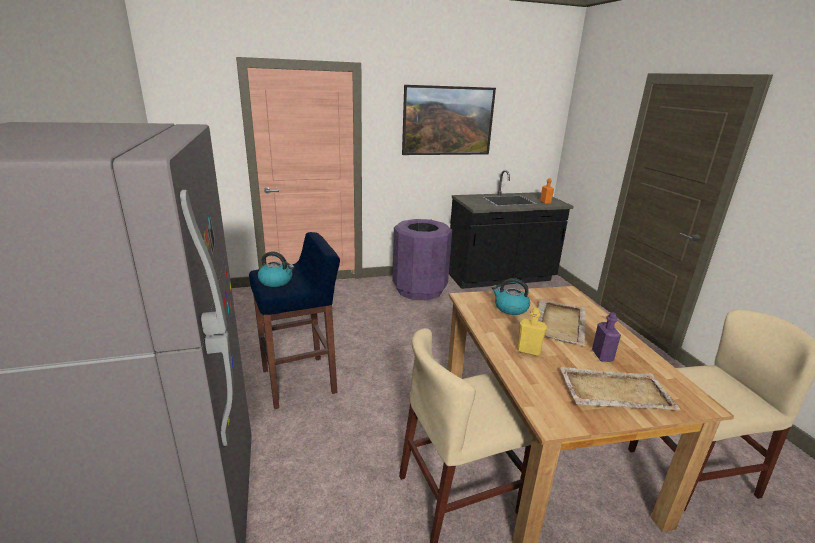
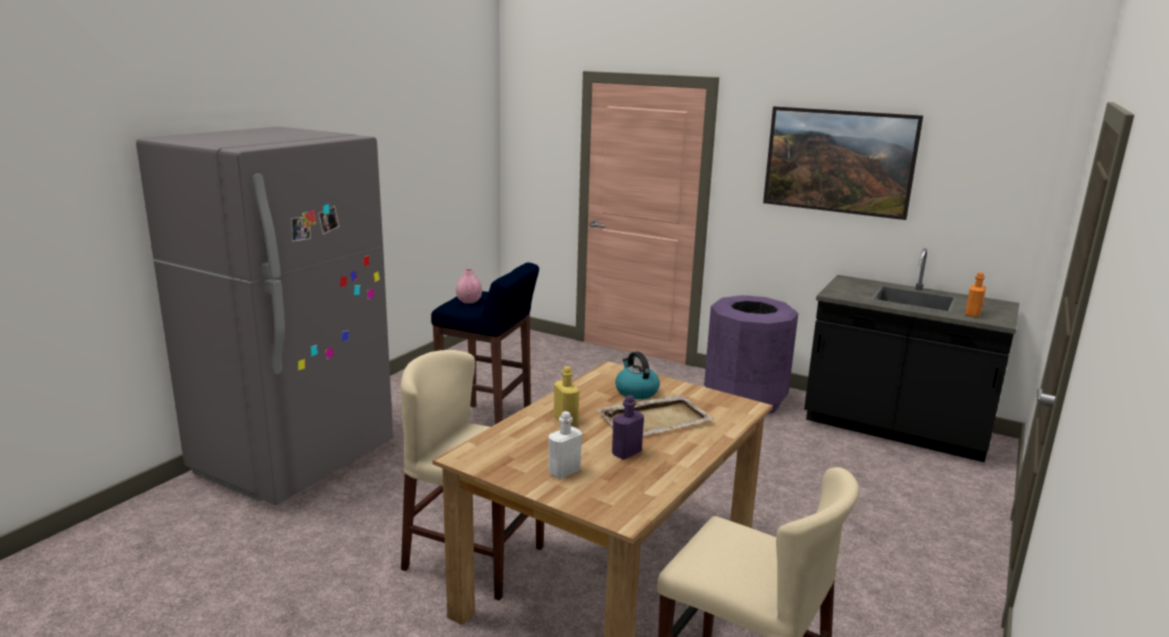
camera: 45 degrees right, 5 degrees down
kettle [258,251,294,287] -> pink vase [456,269,482,304]
beige tray [560,367,681,410] -> white bottle [548,411,582,479]

